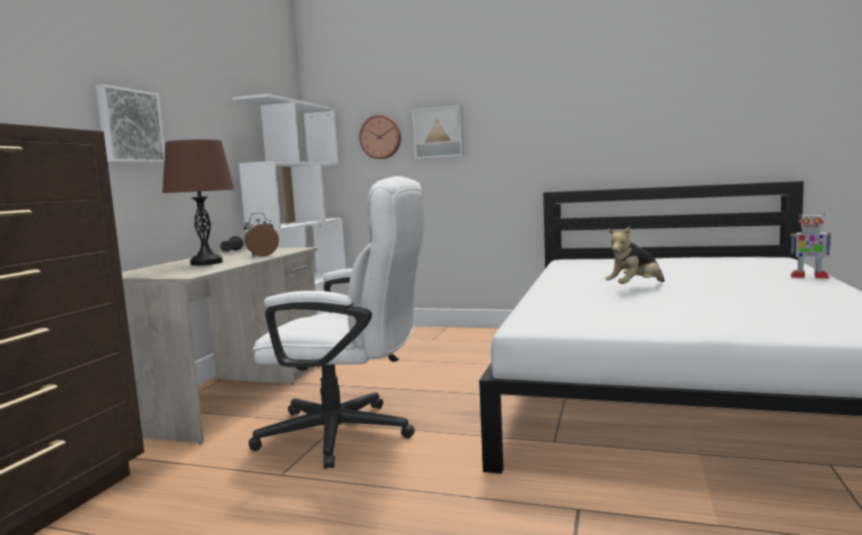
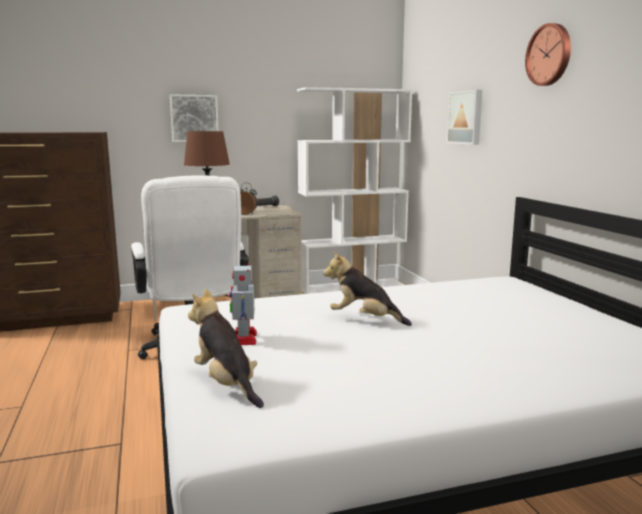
camera: 55 degrees right, 5 degrees up
wall clock [359,115,401,159] -> wall clock moved to [525,23,571,86]
toy robot [791,213,832,279] -> toy robot moved to [230,263,257,345]
none -> plush toy [188,289,264,408]

